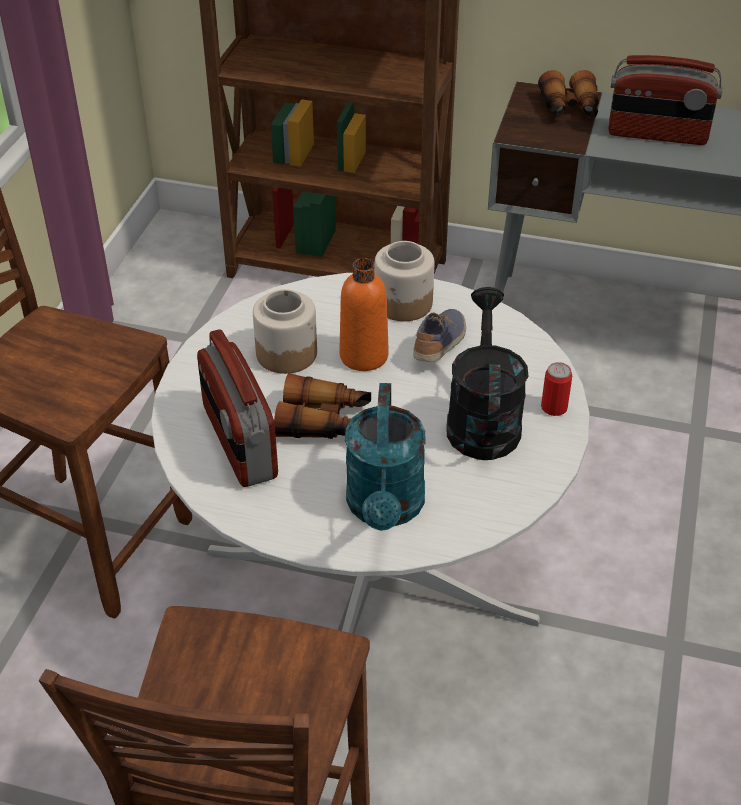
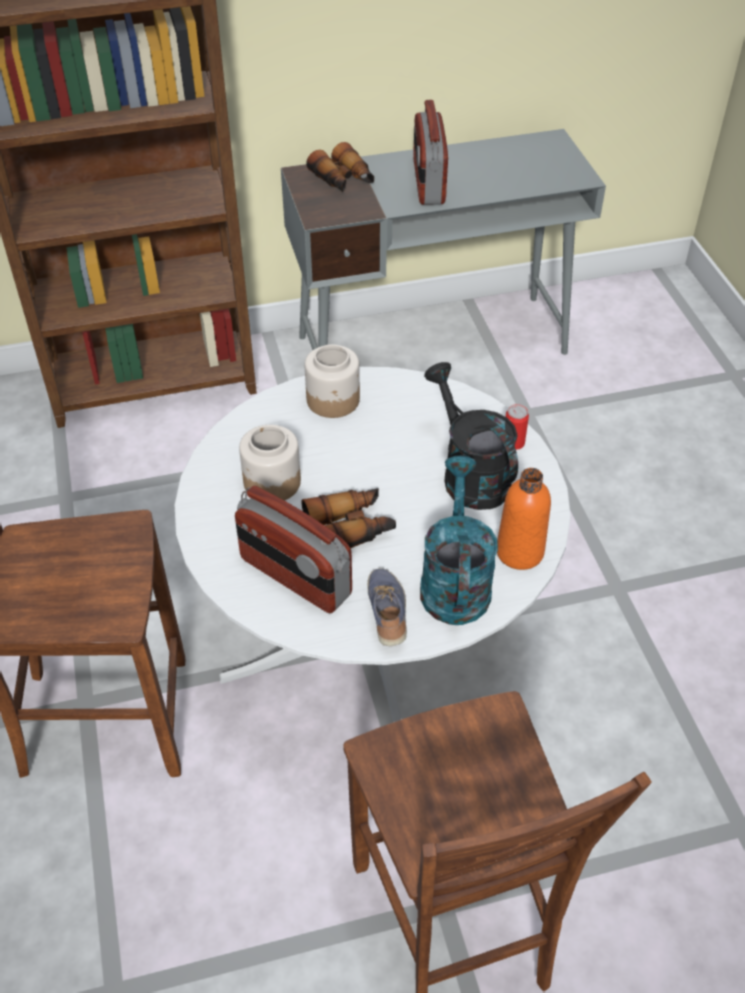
camera: 30 degrees left, 5 degrees up
orange bottle [340,258,389,371] -> orange bottle moved to [497,468,551,570]
turquoise watering can [345,383,426,531] -> turquoise watering can turned 150 degrees counterclockwise [420,456,498,625]
shoe [413,309,466,361] -> shoe moved to [367,568,407,646]
radio [608,55,723,145] -> radio turned 105 degrees clockwise [413,100,448,205]

